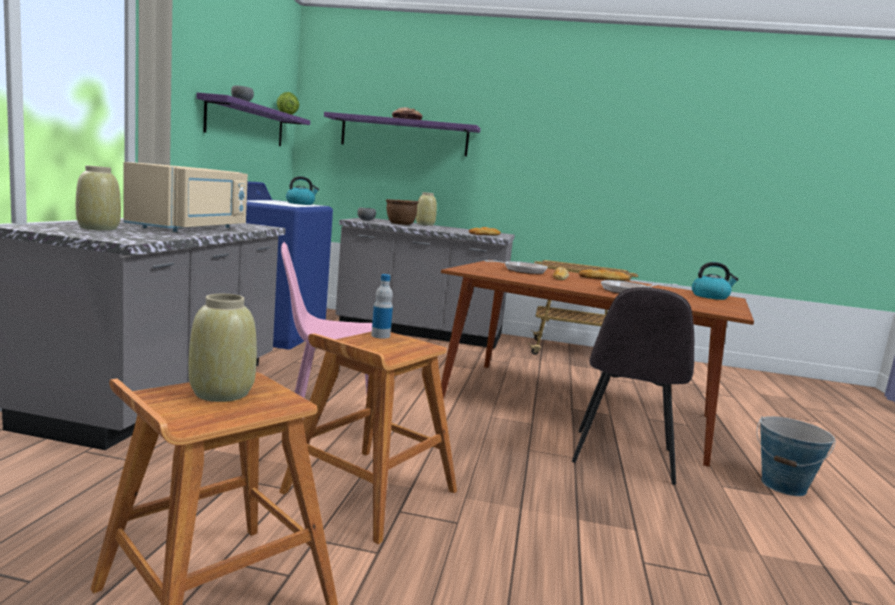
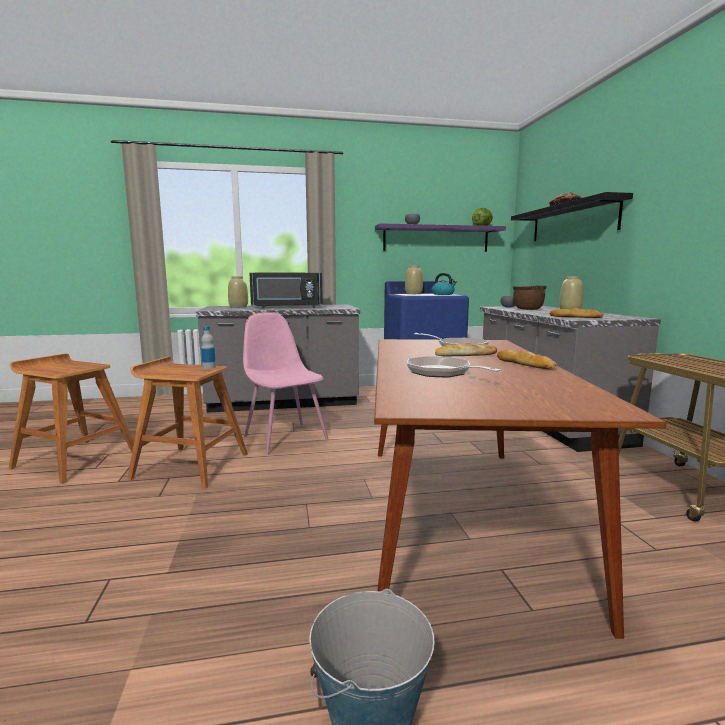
camera: 70 degrees right, 0 degrees up
beige microwave [124,162,248,232] -> black microwave [249,273,323,309]
beige vase [189,294,257,402] -> beige vase moved to [405,265,423,294]
purple shelf [324,112,481,156] -> black shelf [511,192,633,241]
grey chair [572,287,694,485] -> none
kettle [692,262,739,300] -> none

